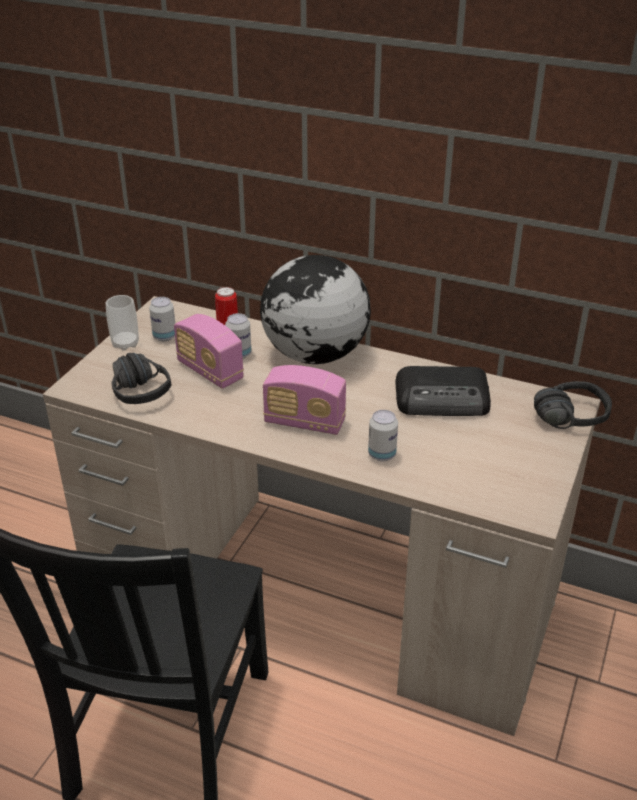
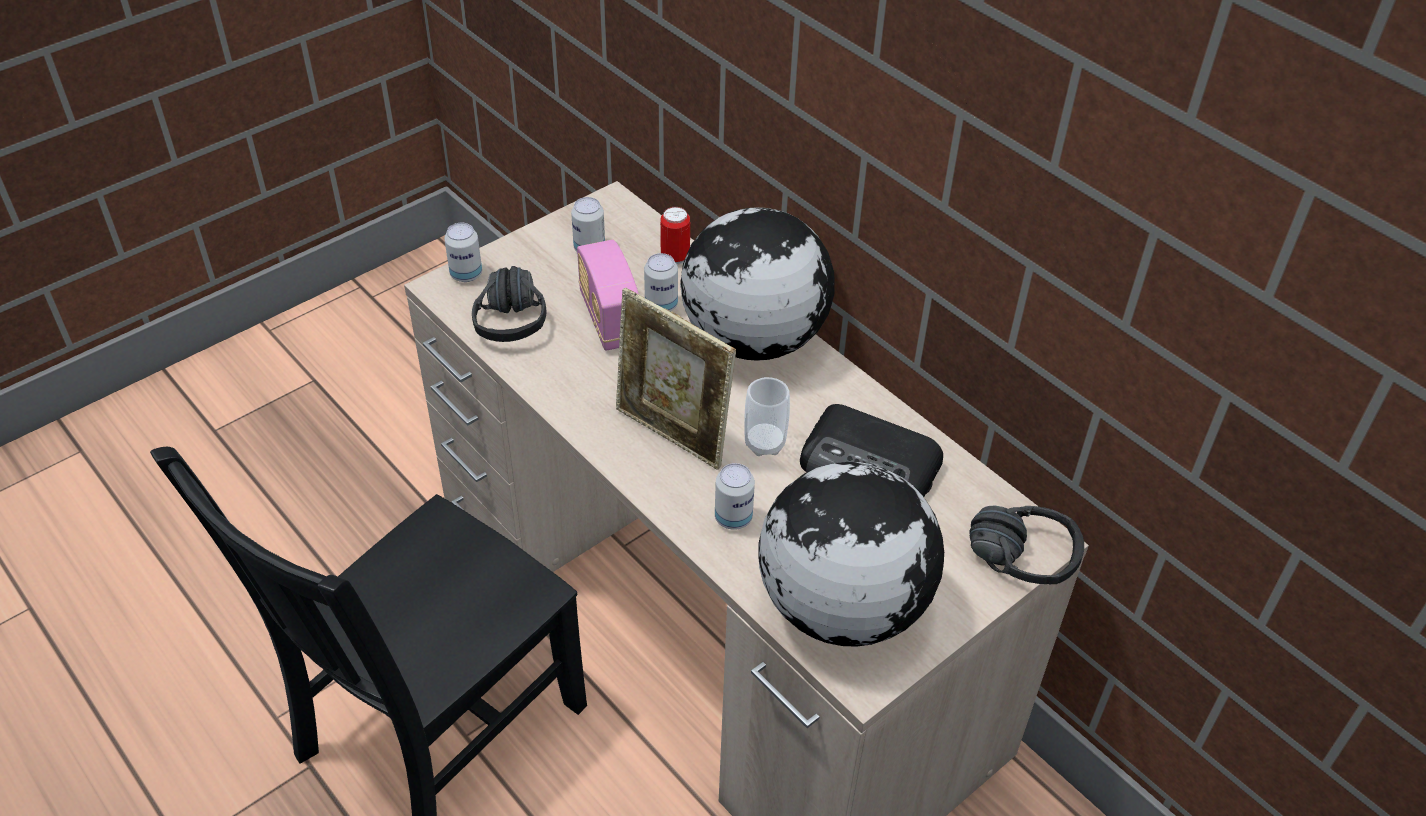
camera: 25 degrees right, 10 degrees up
cup [106,295,139,351] -> cup moved to [744,377,790,456]
radio [263,365,346,435] -> picture frame [616,288,736,470]
none -> can [444,223,482,282]
none -> globe [758,462,944,647]

